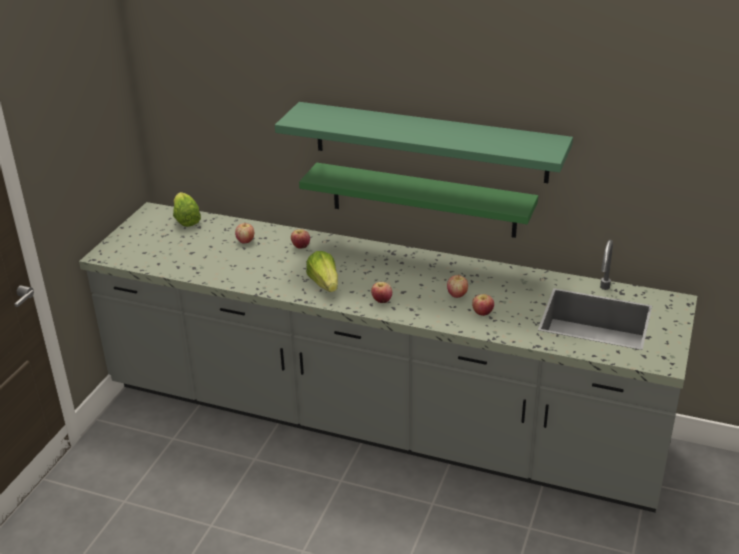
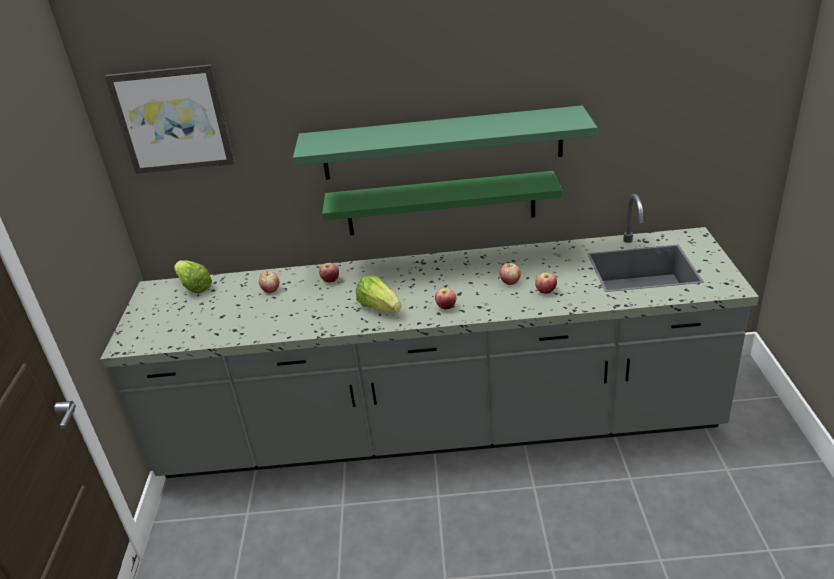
camera: 20 degrees left, 0 degrees up
none -> picture [105,64,235,174]

